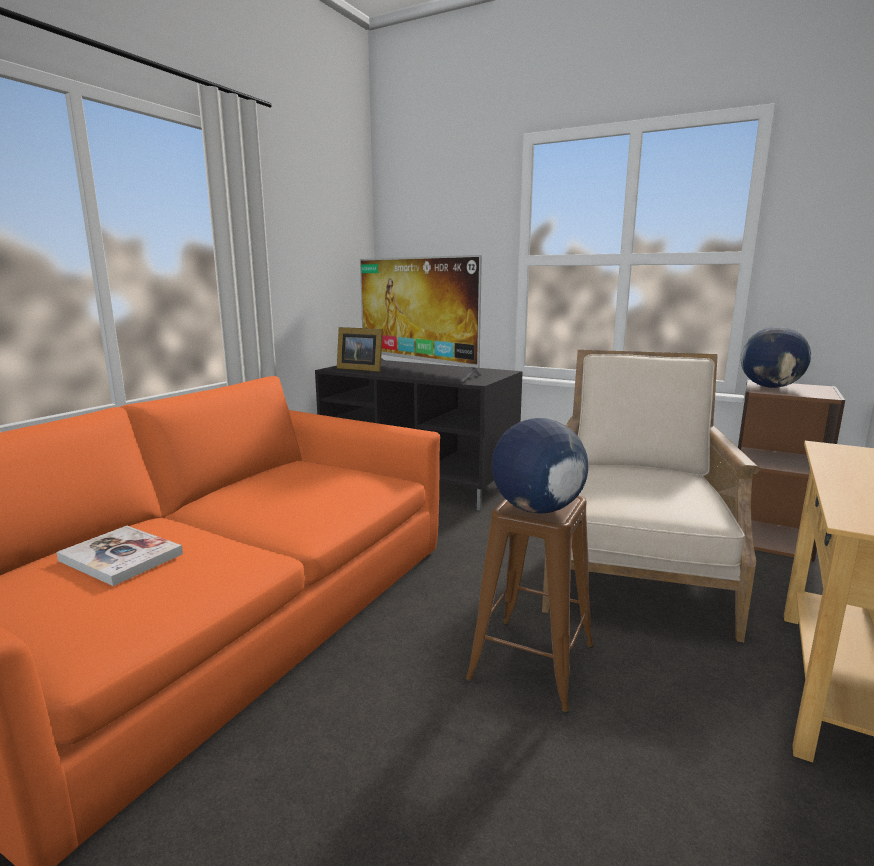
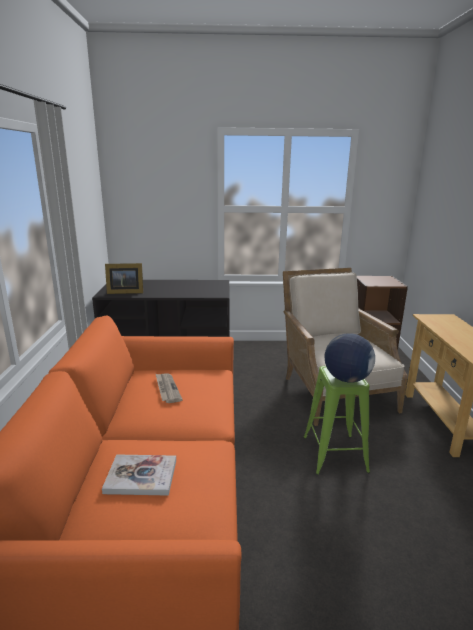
camera: 30 degrees left, 5 degrees up
television [360,255,482,382] -> none
brown stool [465,495,594,714] -> green stool [303,366,370,475]
globe [741,326,811,388] -> none
none -> newspaper [156,373,183,403]

